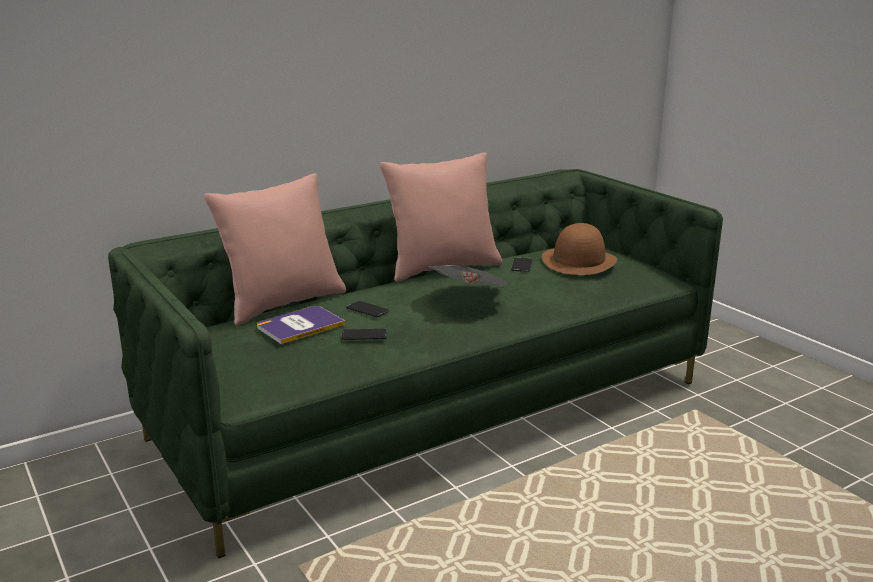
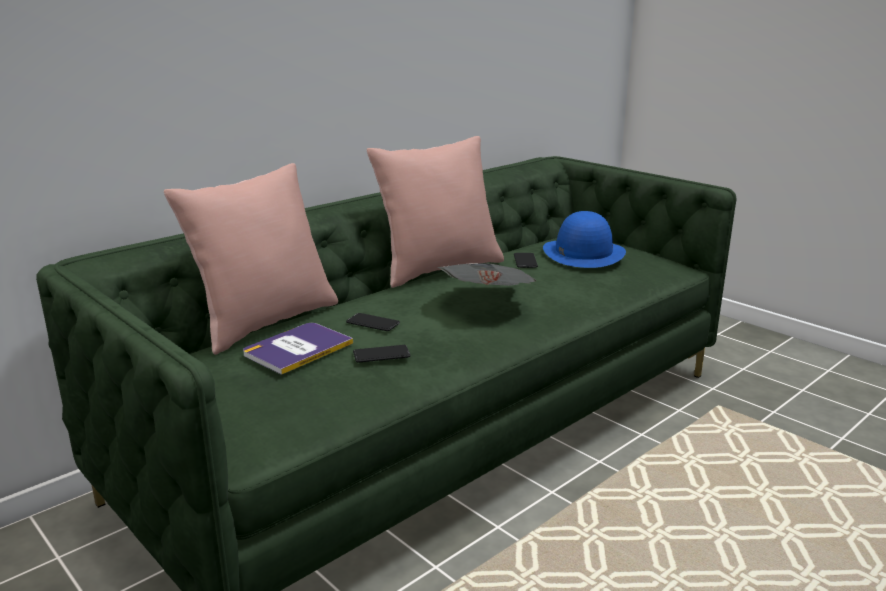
camera: 10 degrees left, 0 degrees up
brown hat [542,223,617,275] -> blue hat [543,211,626,268]

